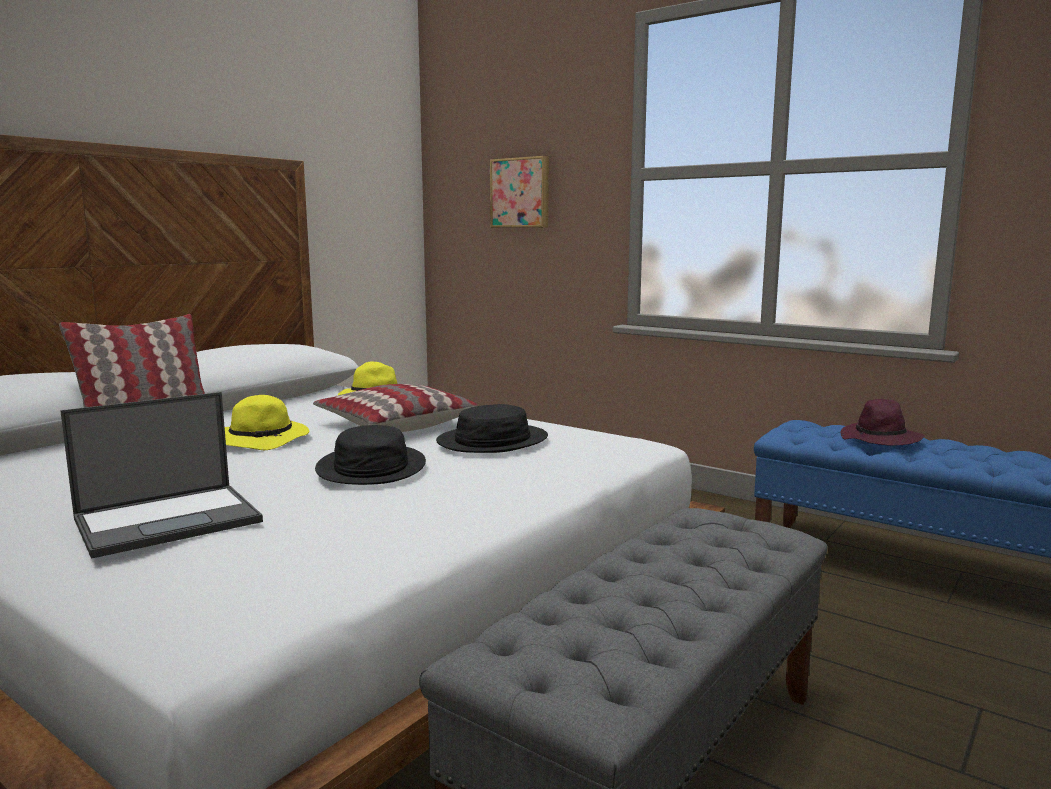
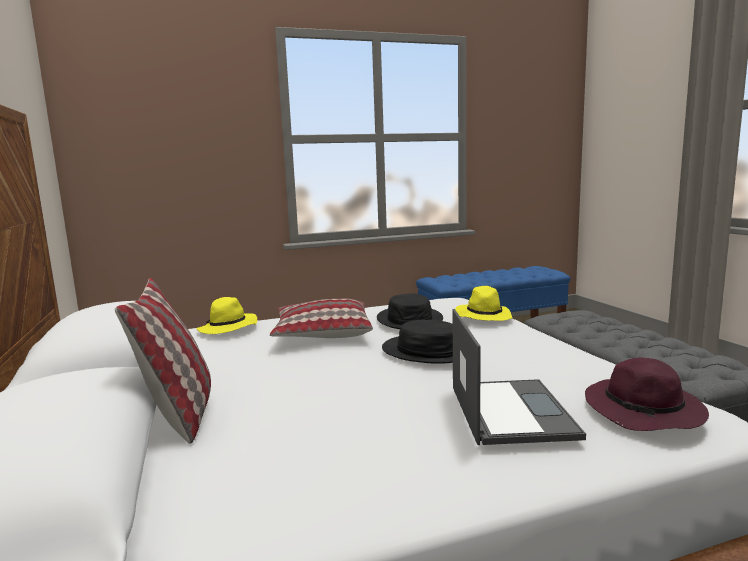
camera: 55 degrees left, 0 degrees up
yellow hat [225,395,309,450] -> yellow hat moved to [455,286,513,321]
picture [490,156,549,228] -> none
purple hat [840,399,925,446] -> purple hat moved to [585,358,709,431]

